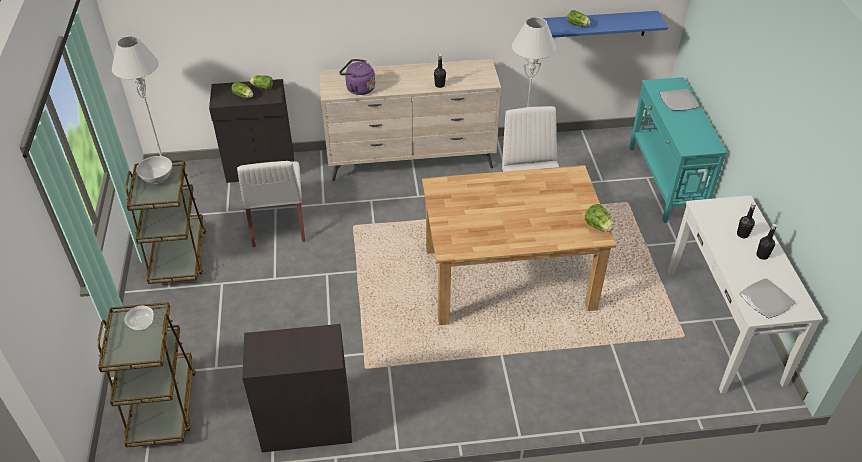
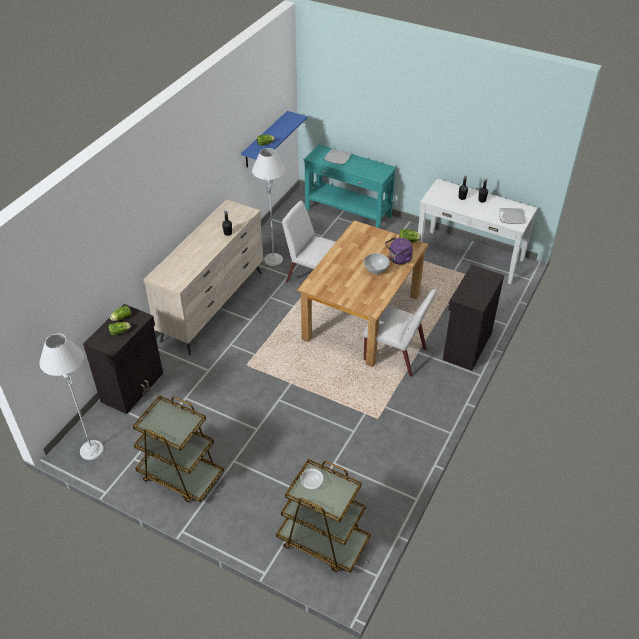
camera: 55 degrees left, 0 degrees up
white bowl [136,156,172,184] -> white bowl moved to [364,253,390,274]
white chair [237,161,305,247] -> white chair moved to [363,289,437,377]
black cabinet [242,324,352,452] -> black cabinet moved to [443,265,504,371]
purple kettle [339,59,375,95] -> purple kettle moved to [385,237,413,265]

